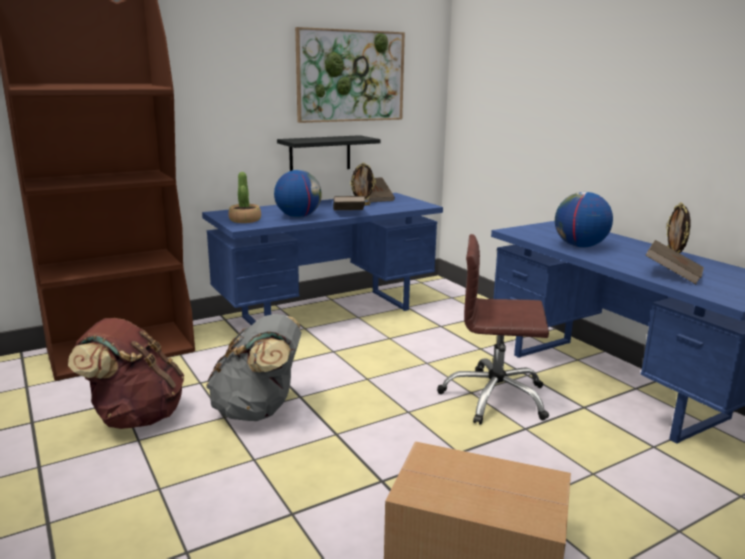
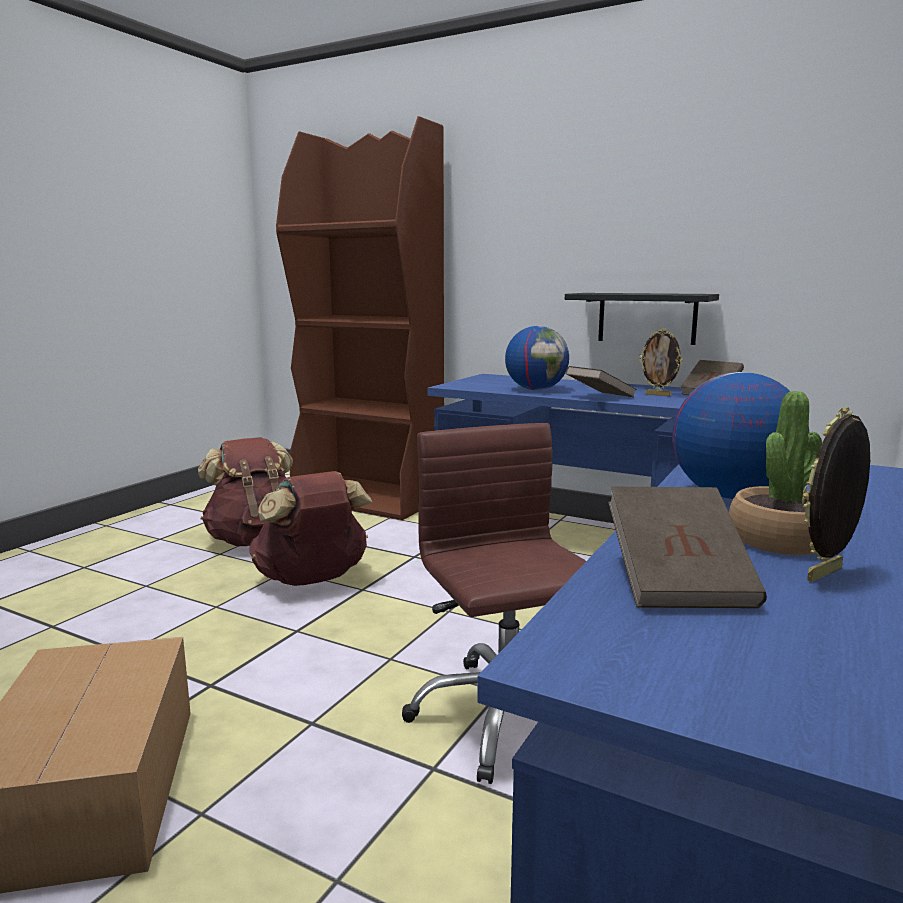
camera: 60 degrees right, 5 degrees down
grey backpack [206,314,301,421] -> brown backpack [249,471,373,586]
potted plant [228,172,261,223] -> potted plant moved to [729,391,822,555]
picture [295,27,405,123] -> none

